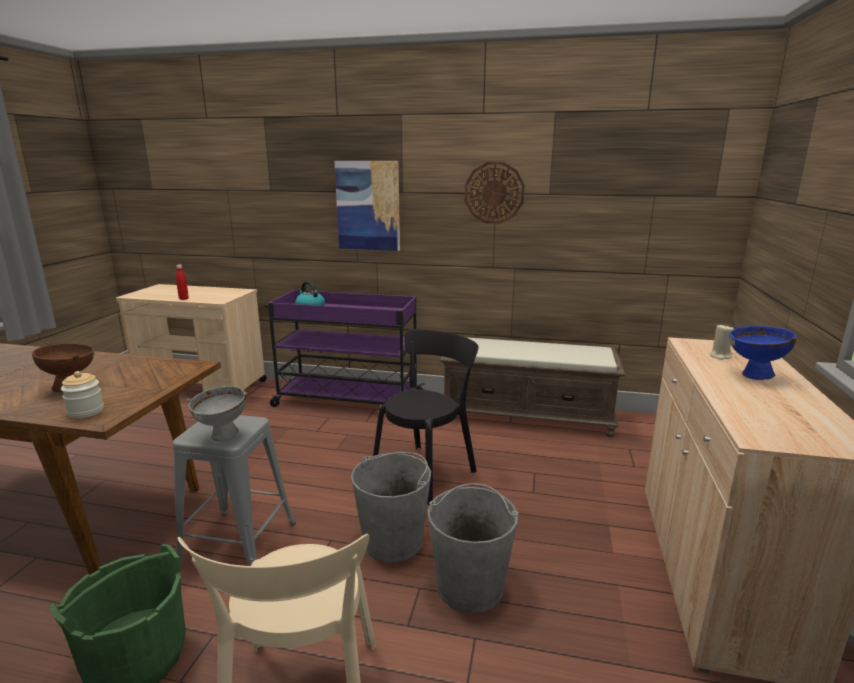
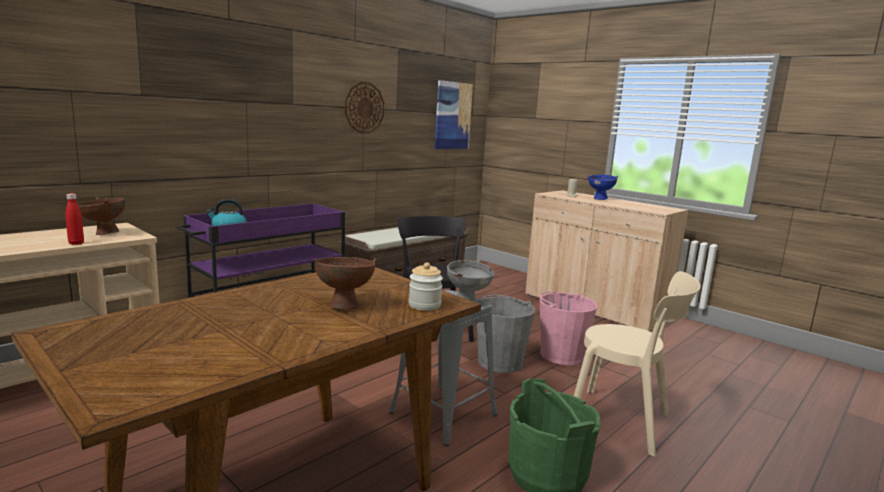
camera: 60 degrees left, 5 degrees down
picture [334,161,400,251] -> picture moved to [435,80,473,149]
grey bucket [427,483,519,613] -> pink bucket [540,292,597,365]
none -> brown bowl [78,197,125,235]

